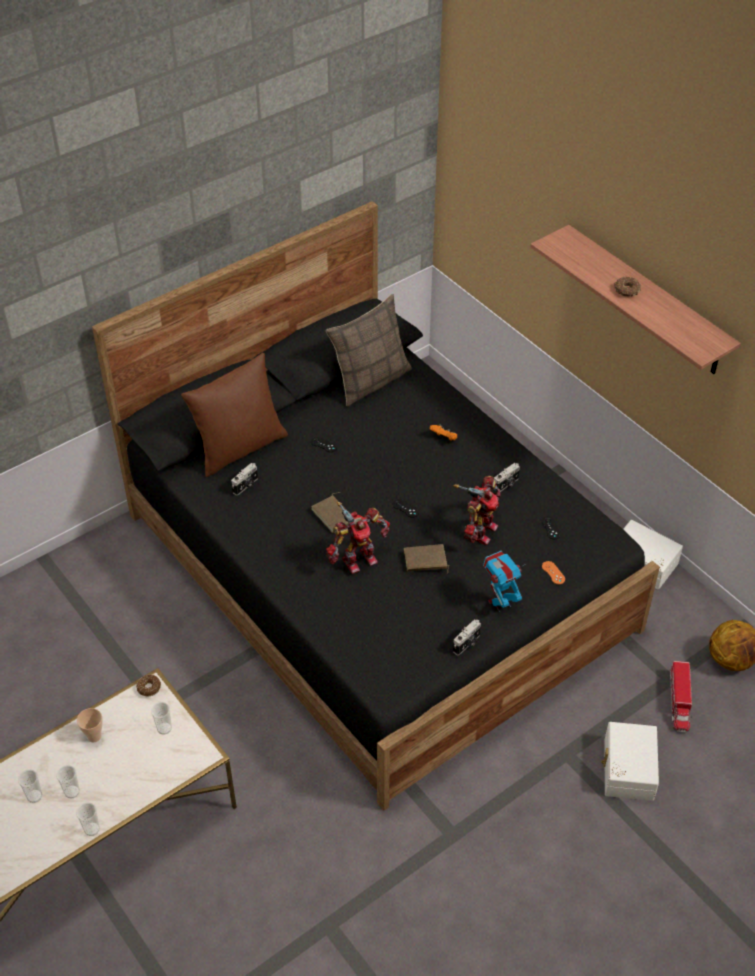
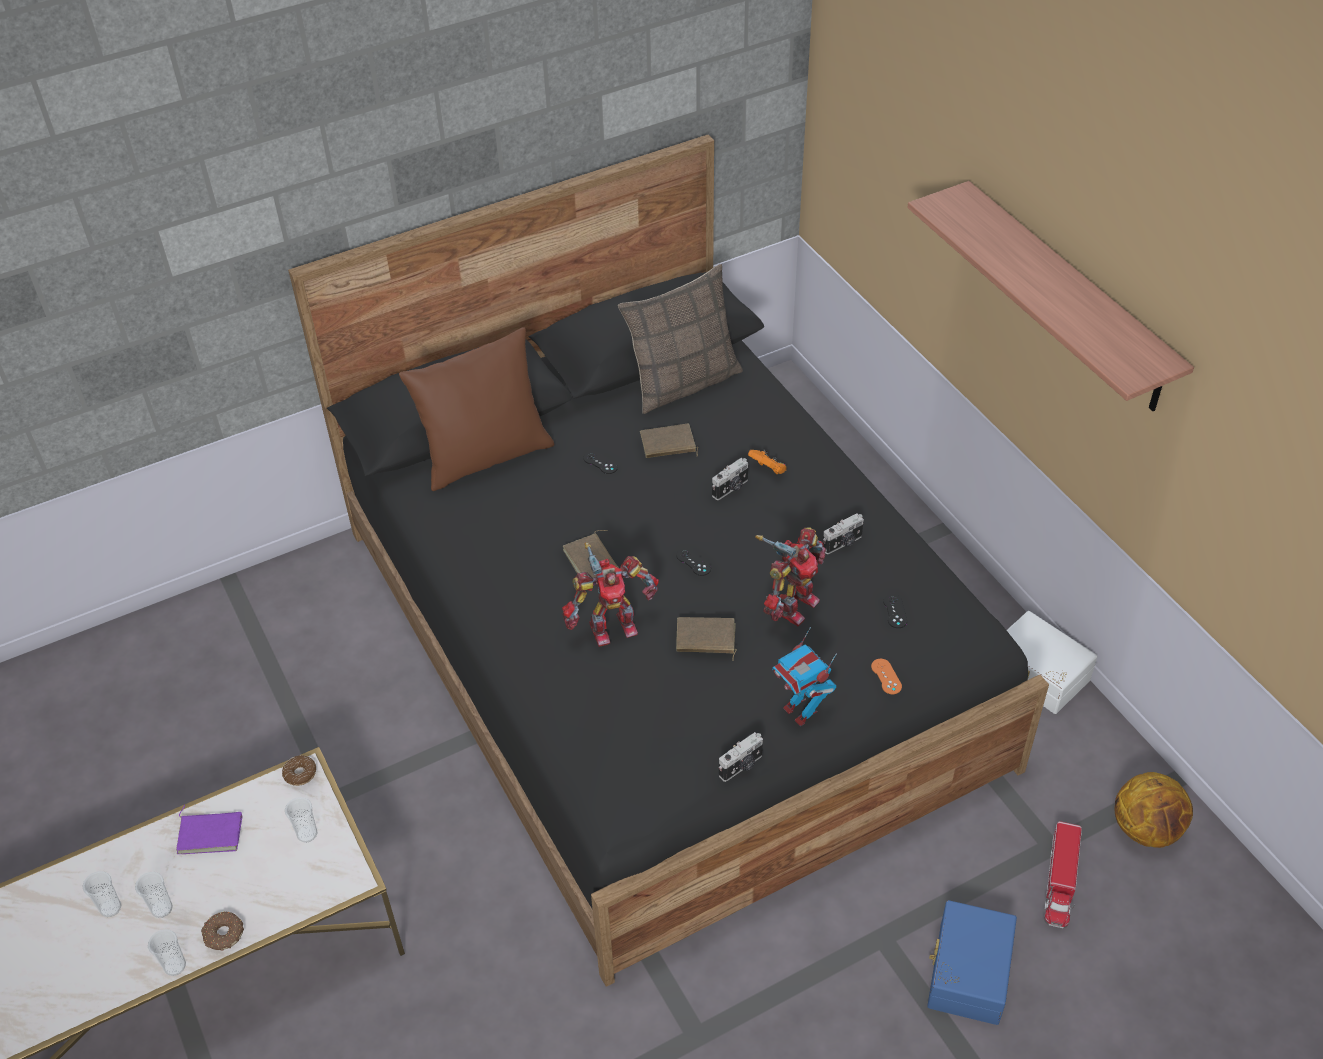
camera: 10 degrees right, 0 degrees up
cup [77,708,103,742] -> purple book [176,805,243,854]
camera [231,463,258,496] -> camera moved to [712,458,748,500]
toy robot [483,551,525,612] -> toy robot turned 105 degrees counterclockwise [772,627,837,726]
white storage box [601,722,659,801] -> blue storage box [927,900,1017,1025]
donut [614,277,641,297] -> donut moved to [201,911,244,951]
none -> brown book [640,424,698,458]

